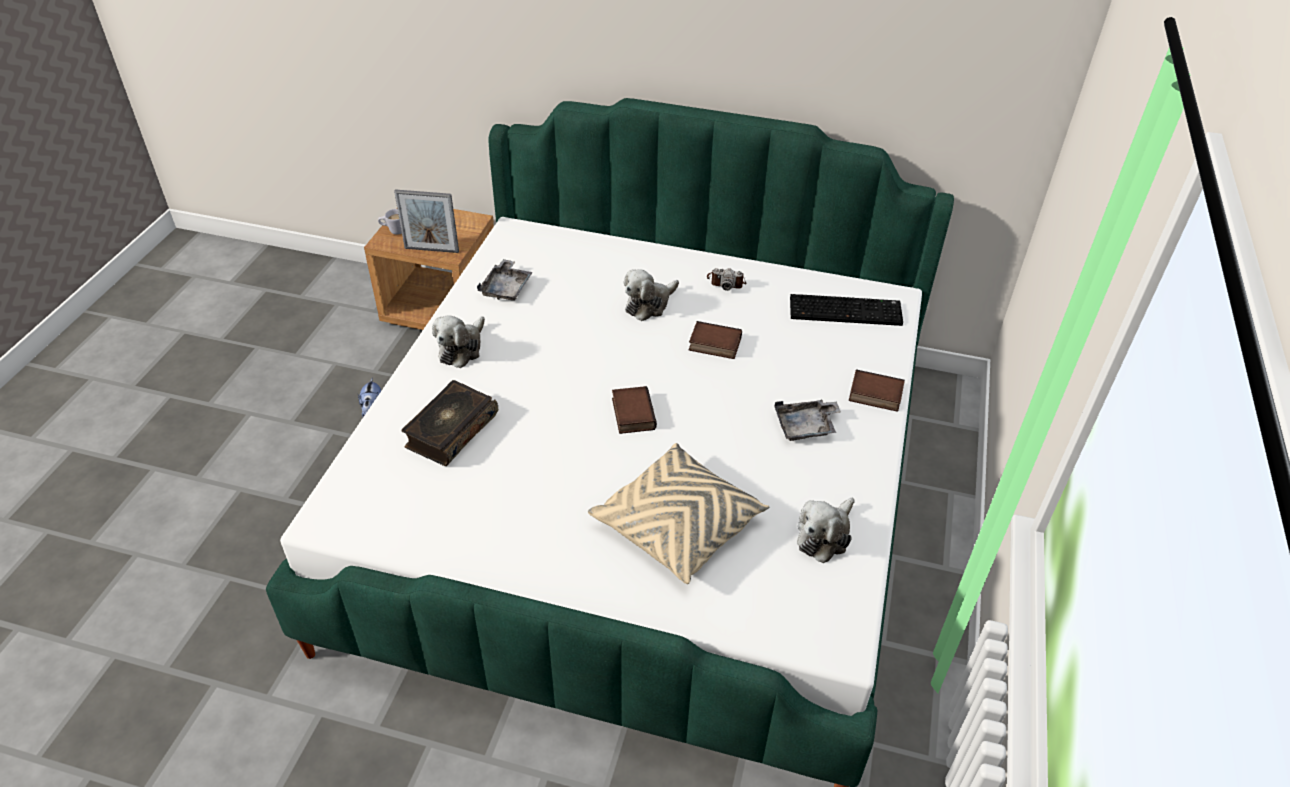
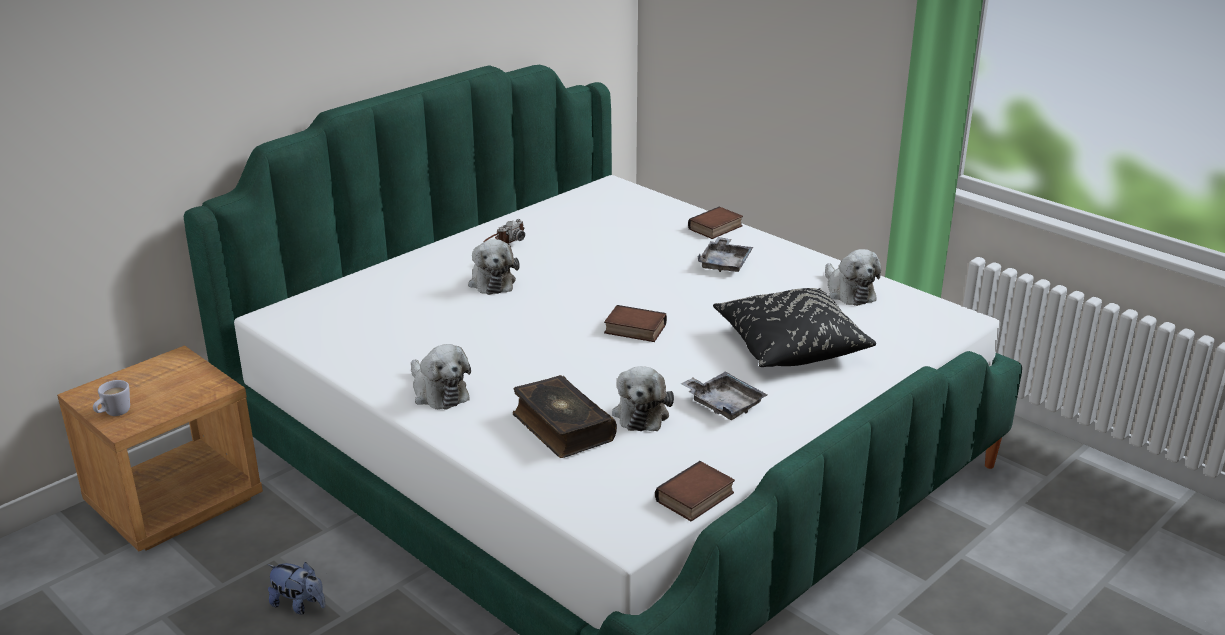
camera: 60 degrees left, 15 degrees down
picture frame [394,189,459,253] -> none
grey tray [477,259,533,300] -> grey tray moved to [681,372,767,420]
beige pillow [588,443,769,584] -> black pillow [713,288,876,367]
book [689,321,742,359] -> book moved to [655,461,735,521]
keyboard [790,294,903,326] -> none
none -> plush toy [612,366,674,431]

